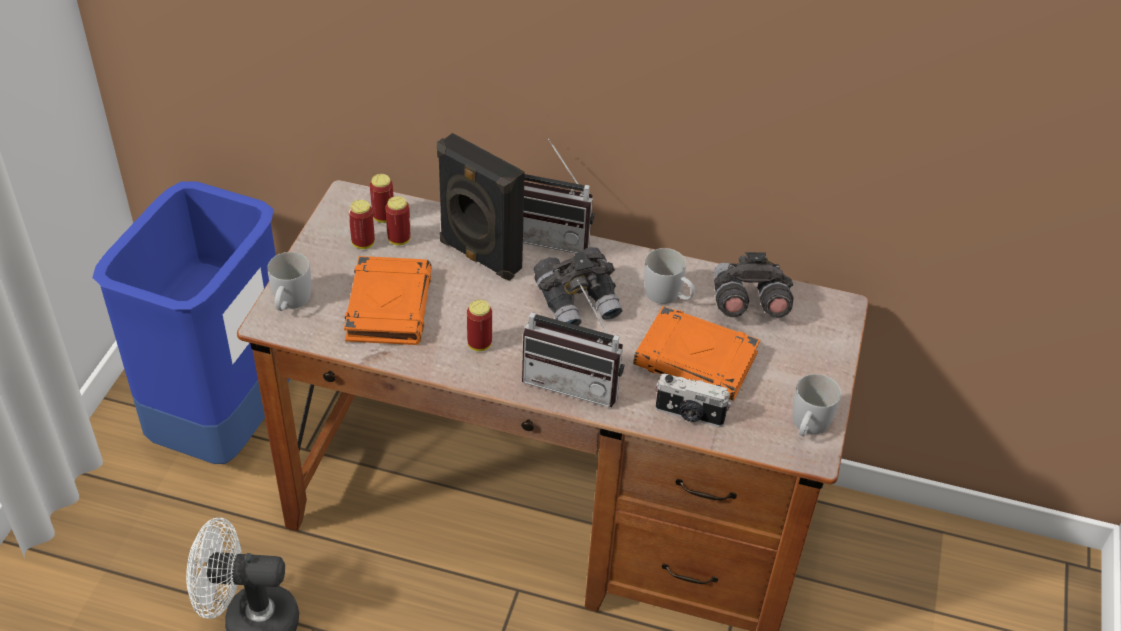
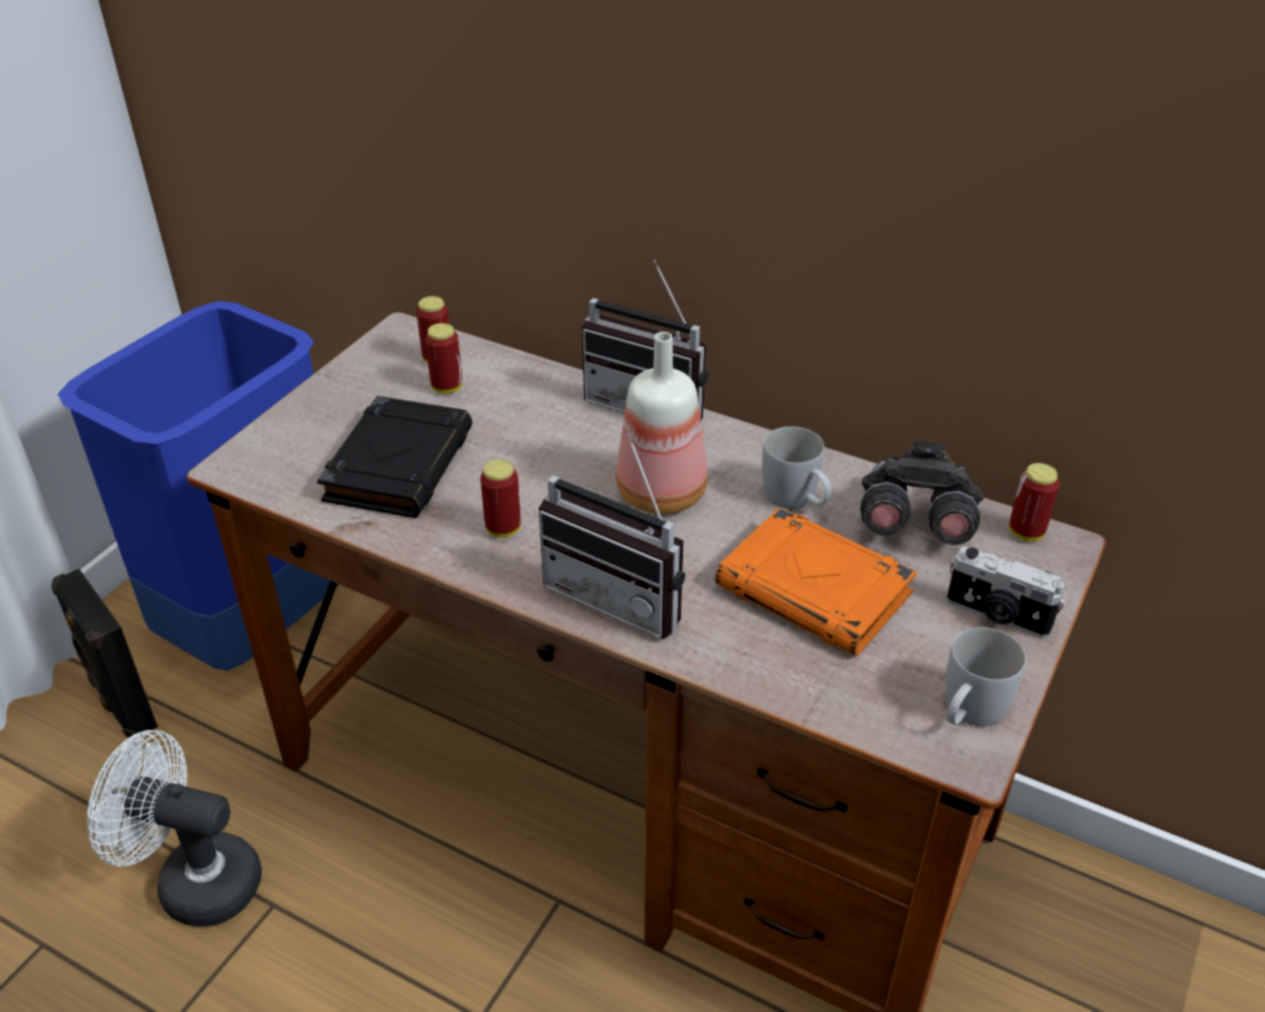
camera: 15 degrees right, 5 degrees down
white mug [267,252,311,311] -> none
orange book [344,256,432,345] -> black book [317,396,472,518]
can [348,200,375,249] -> can moved to [1009,463,1059,541]
black speaker [437,133,525,281] -> black speaker moved to [51,569,158,738]
grey binoculars [534,247,622,326] -> bottle [616,332,708,514]
camera [655,373,731,427] -> camera moved to [946,546,1065,639]

